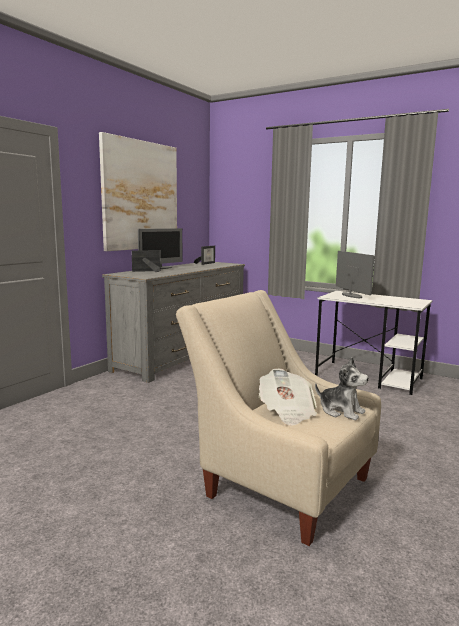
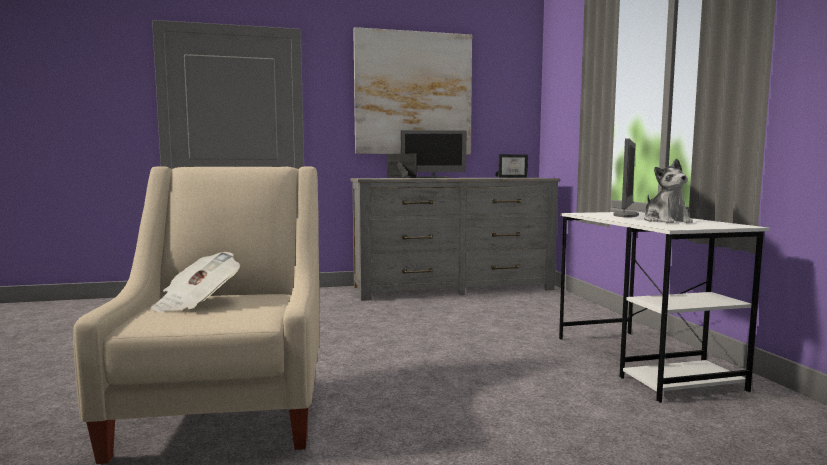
camera: 45 degrees right, 5 degrees down
plush toy [315,357,369,420] -> plush toy moved to [644,159,693,223]

